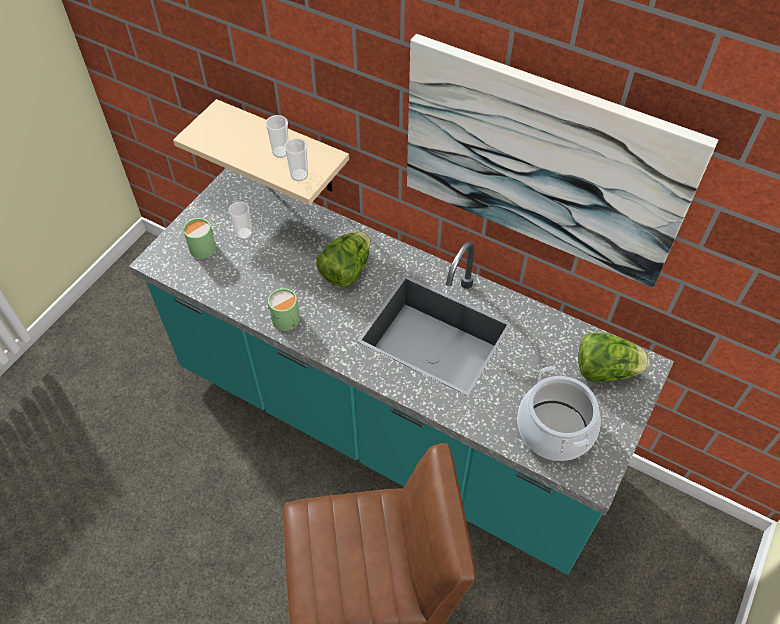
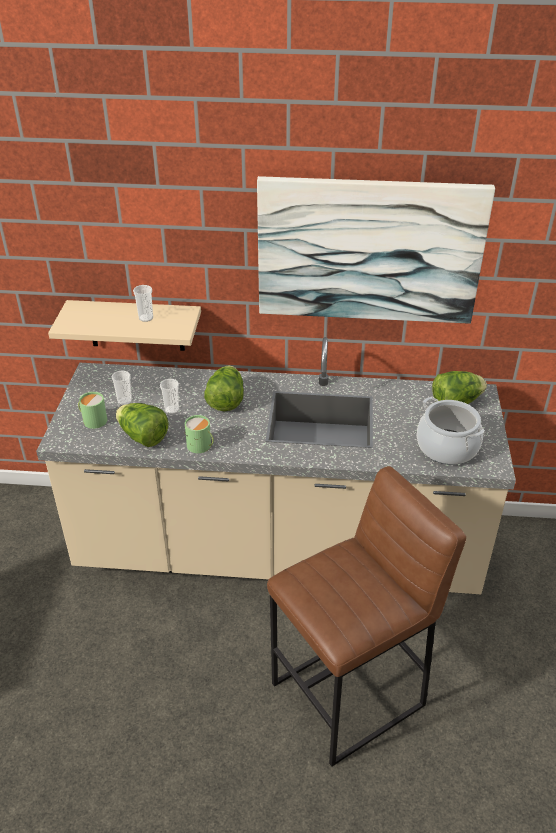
camera: 25 degrees left, 15 degrees down
turquoise counter [129,168,674,575] -> beige counter [36,337,516,594]
cup [284,138,308,181] -> cup moved to [160,379,179,414]
none -> lettuce [116,403,168,447]

